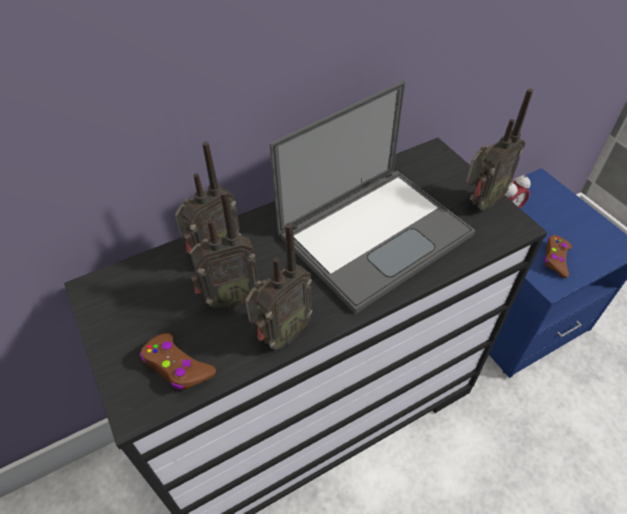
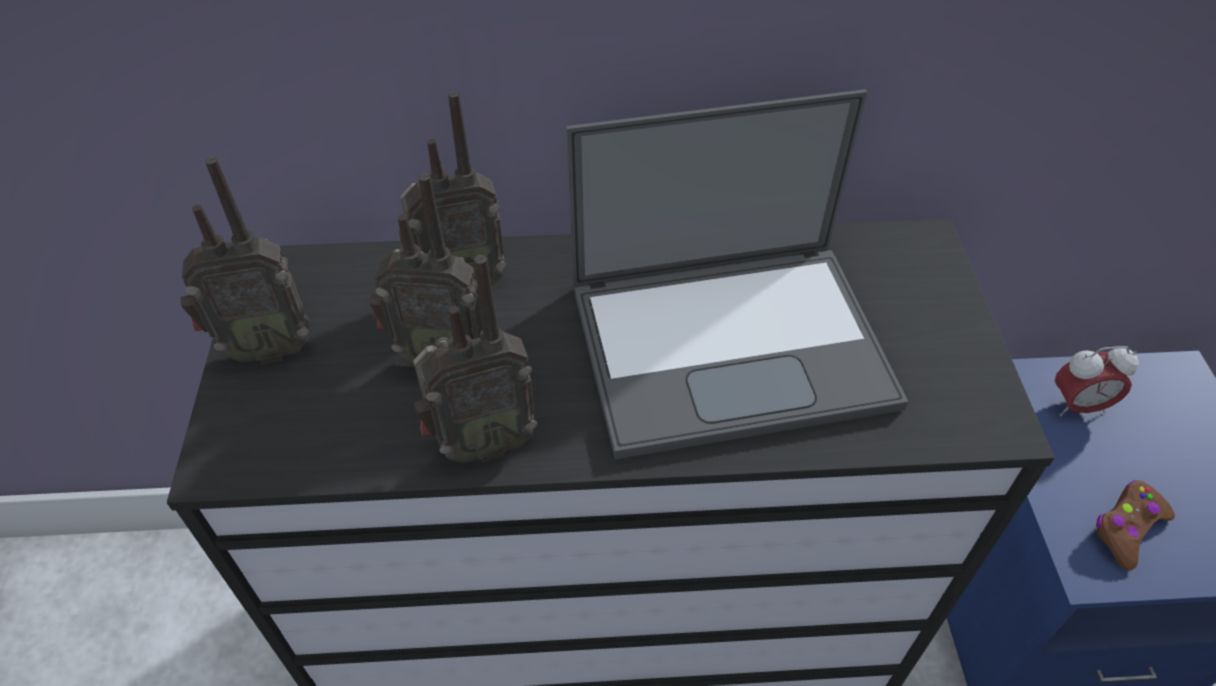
camera: 25 degrees right, 0 degrees up
brown game controller [140,333,216,390] -> none
radio [466,89,533,210] -> radio moved to [180,157,309,364]

